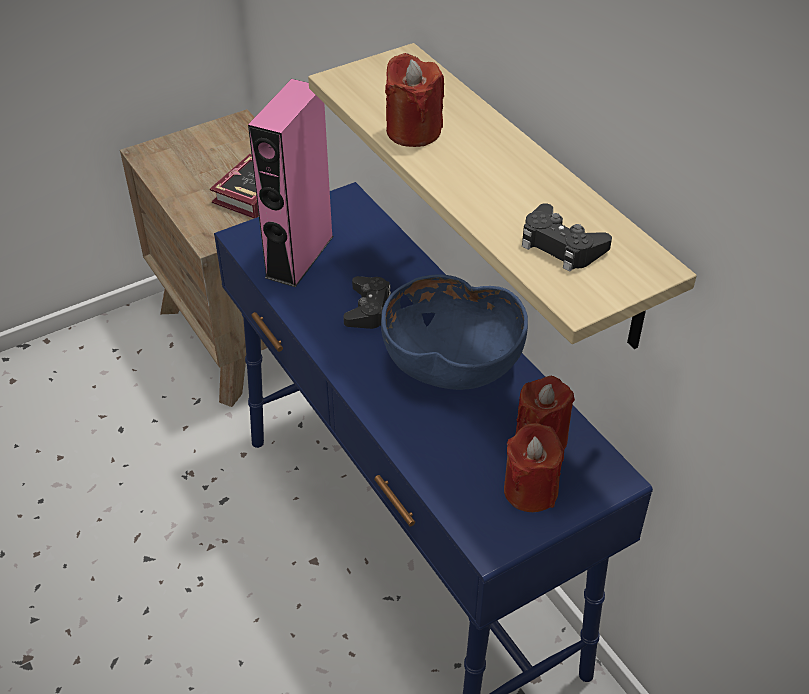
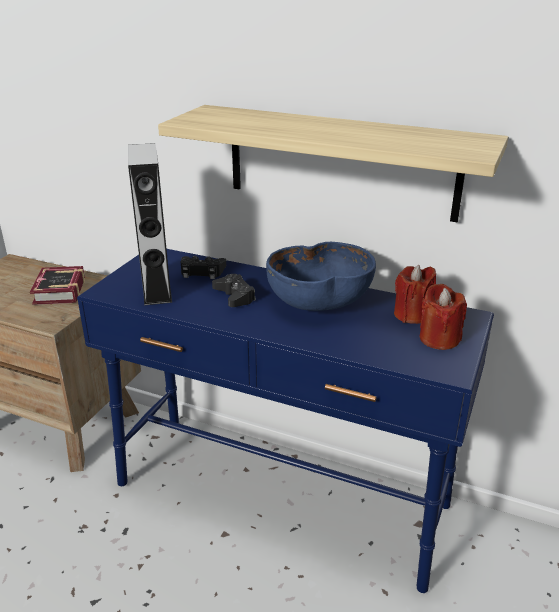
camera: 35 degrees left, 15 degrees down
pink speaker [248,79,334,287] -> grey speaker [128,143,172,305]
red candle [385,53,444,147] -> none
black game controller [522,203,612,272] -> black game controller moved to [180,256,226,279]

